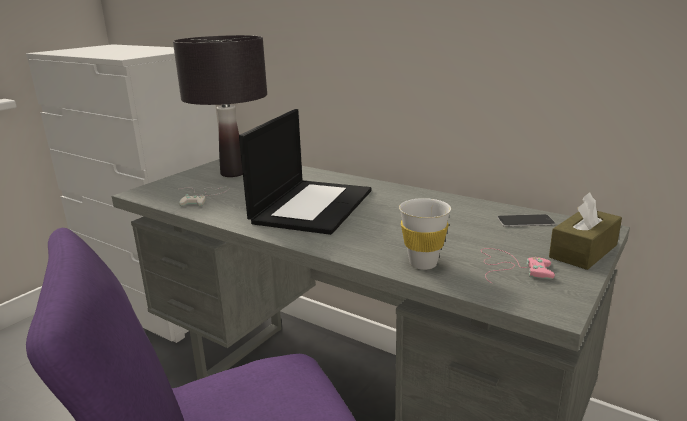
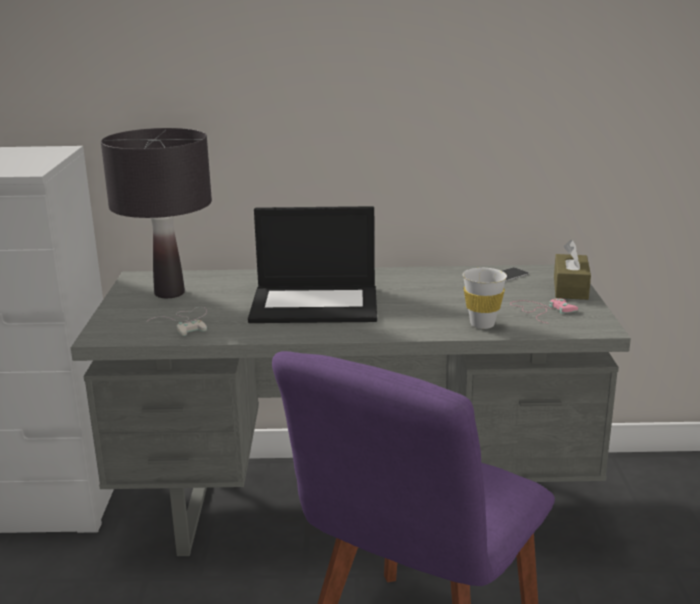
camera: 35 degrees left, 0 degrees up
laptop [239,109,371,235] -> laptop turned 105 degrees clockwise [248,206,377,323]

